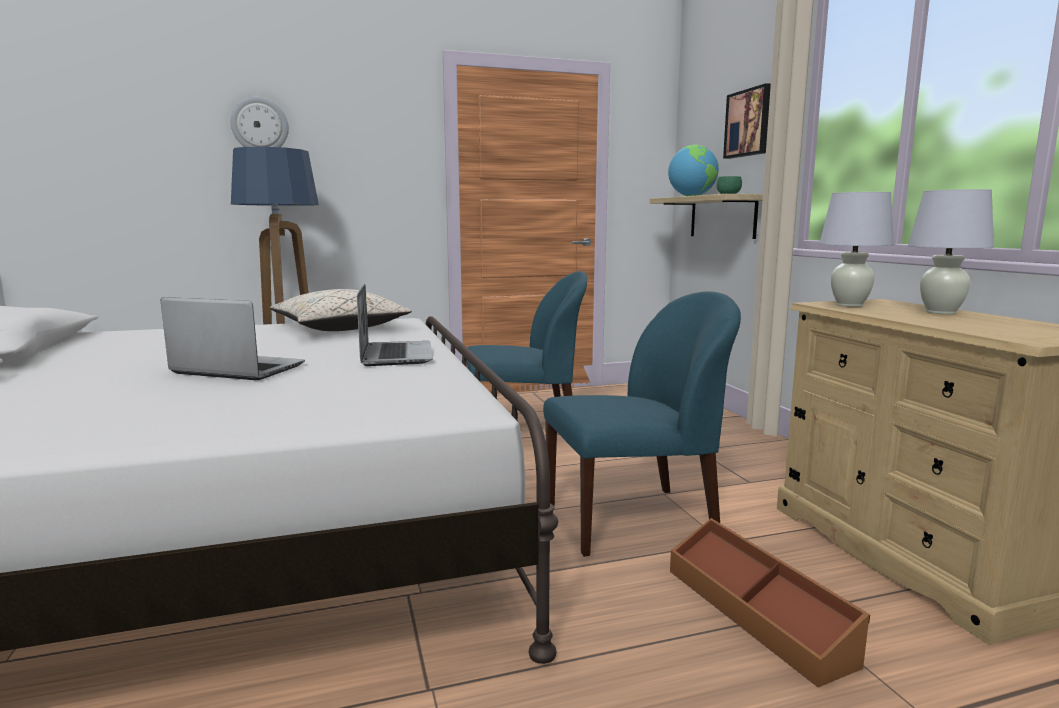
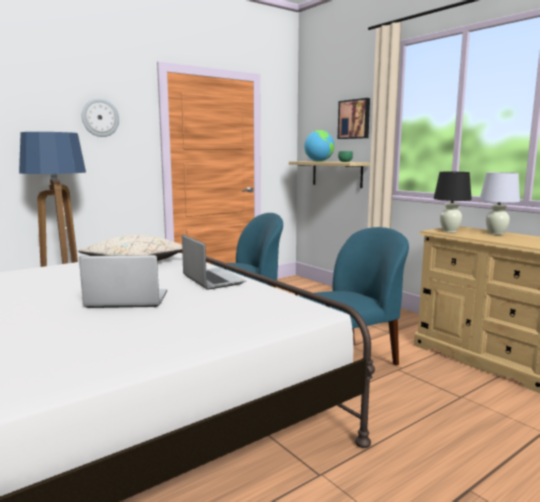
camera: 20 degrees left, 0 degrees up
wall clock [231,97,289,147] -> wall clock moved to [82,98,119,137]
brown storage box [670,518,870,688] -> none
white table lamp [819,192,894,307] -> black table lamp [434,172,472,232]

